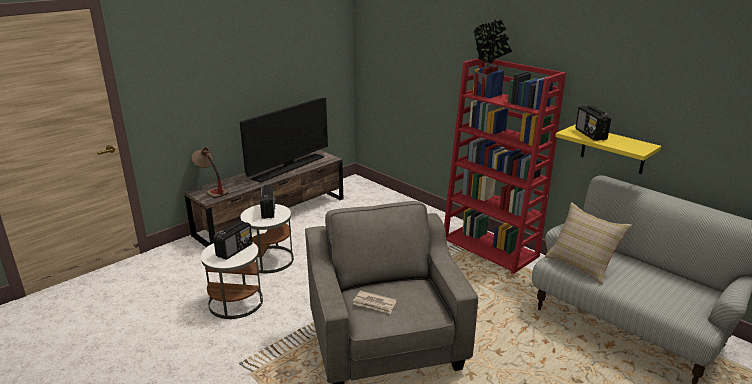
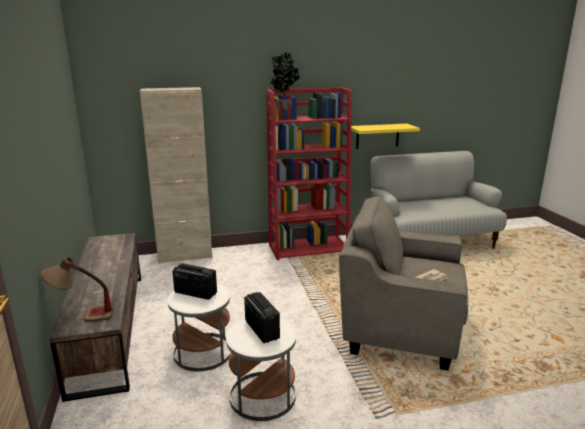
camera: 60 degrees left, 5 degrees down
television [240,98,328,183] -> none
beige pillow [545,202,632,285] -> none
radio [575,105,611,141] -> none
none -> beige cabinet [140,87,212,264]

